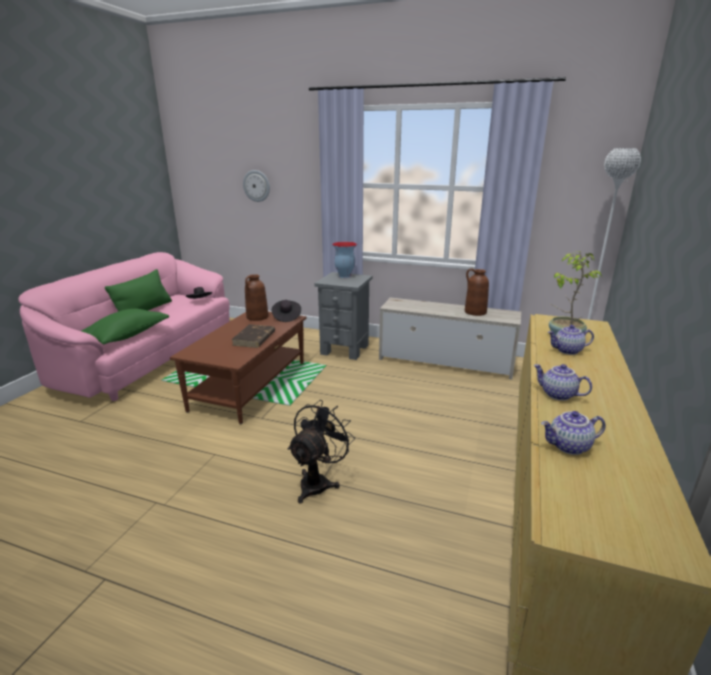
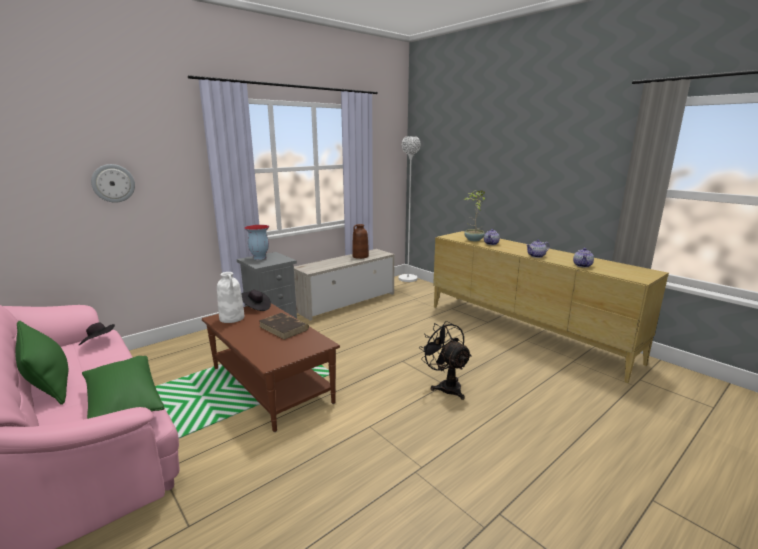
camera: 60 degrees left, 5 degrees down
brown vase [245,274,268,321] -> white vase [217,272,244,323]

